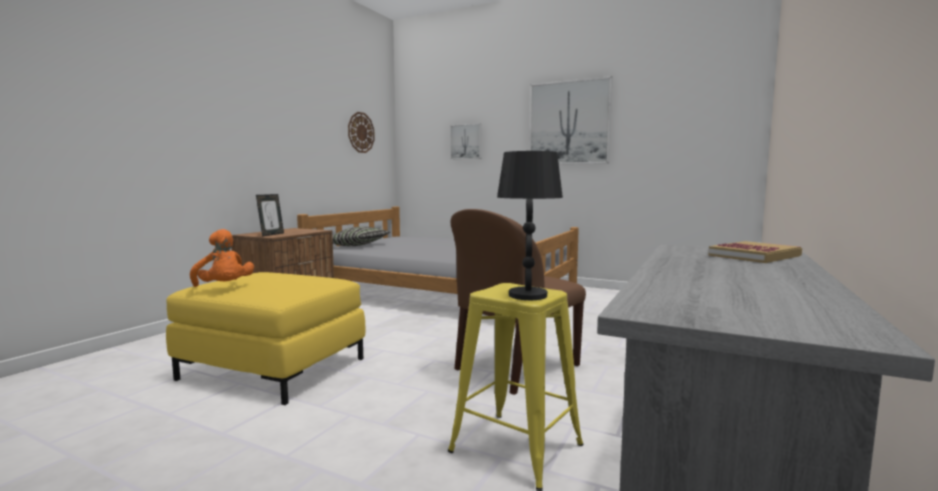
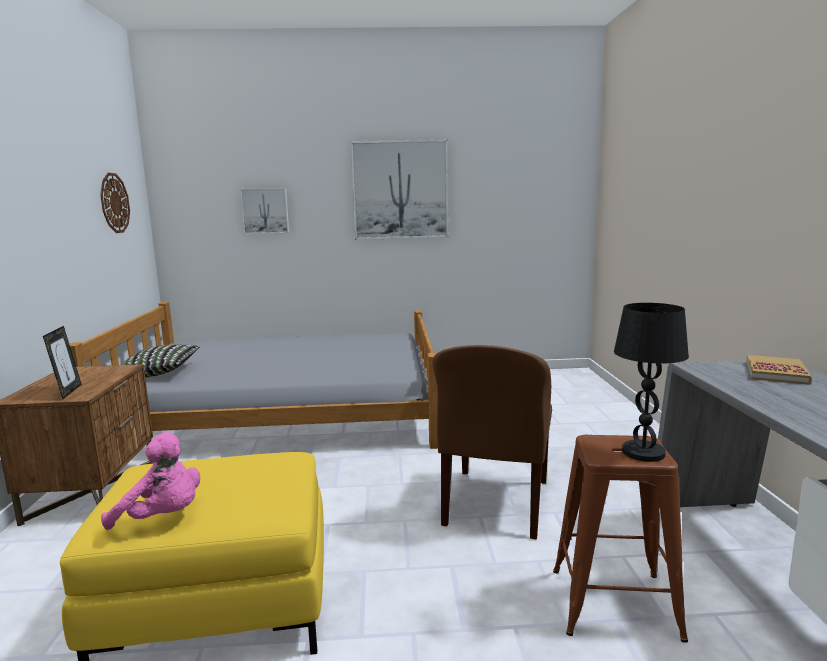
camera: 30 degrees left, 5 degrees up
orange plush toy [190,229,254,287] -> pink plush toy [101,432,200,530]
yellow stool [448,283,583,491] -> brown stool [553,435,688,643]

